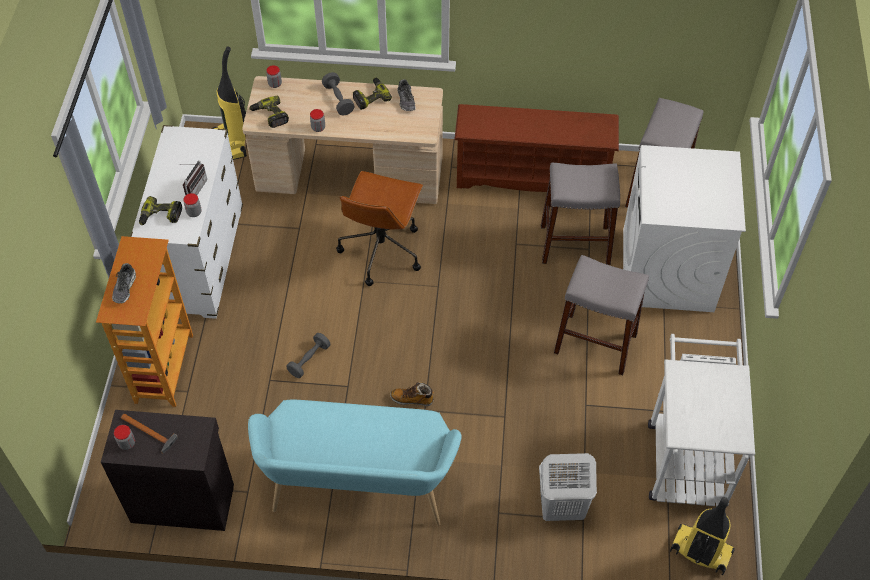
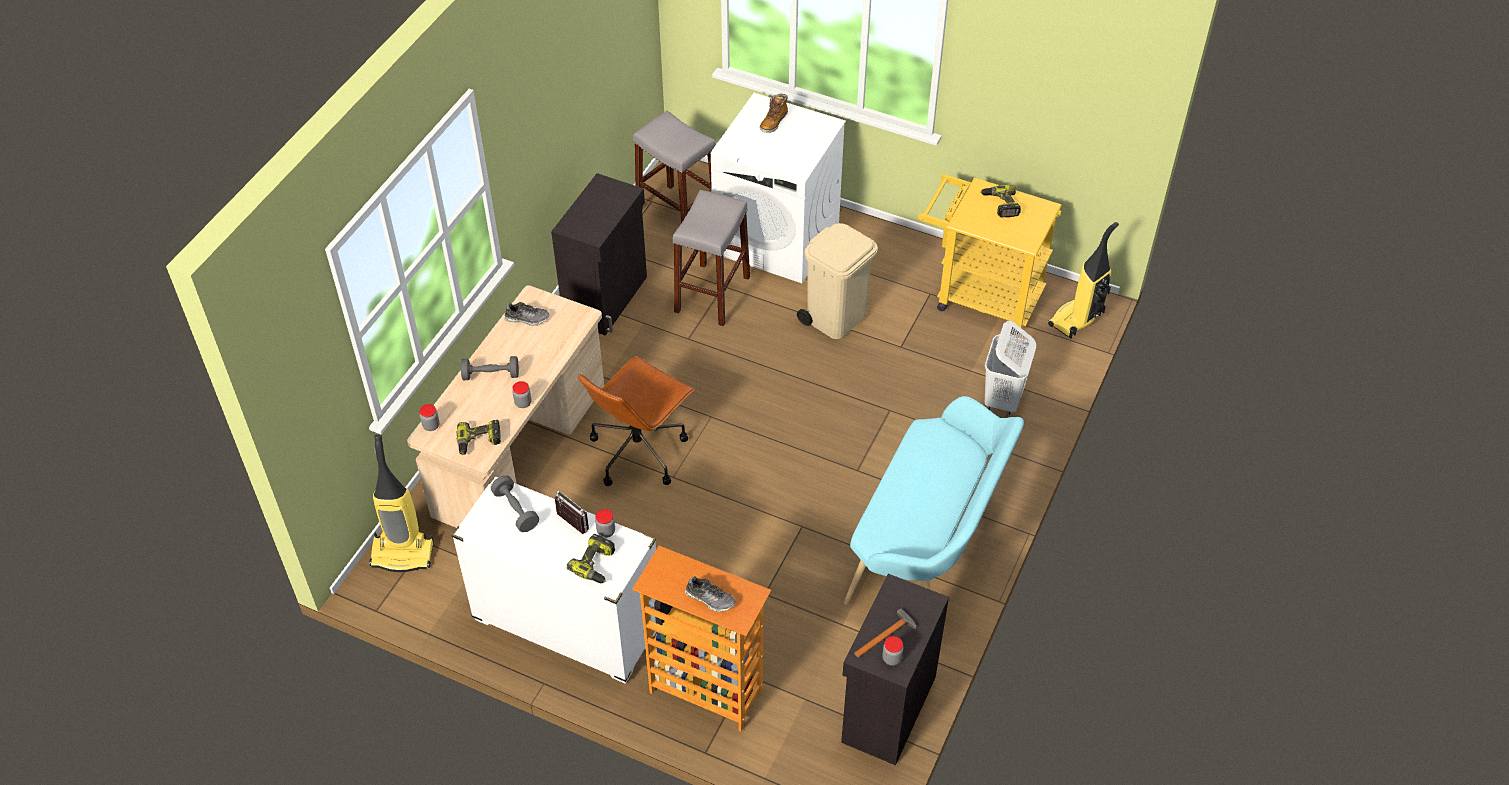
camera: 70 degrees left, 5 degrees down
grey dumbbell [286,333,330,378] -> grey dumbbell moved to [491,476,539,532]
brown office chair [336,171,423,286] -> brown office chair turned 90 degrees clockwise [578,356,695,486]
power drill [353,78,392,110] -> power drill moved to [980,185,1021,218]
boot [390,382,434,406] -> boot moved to [760,94,788,133]
brown shoe rack [454,104,619,192] -> black cabinet [551,173,647,336]
grey stool [554,255,649,375] -> beige trash can [797,223,878,339]
white cart [648,334,755,506] -> yellow cart [918,174,1062,335]

